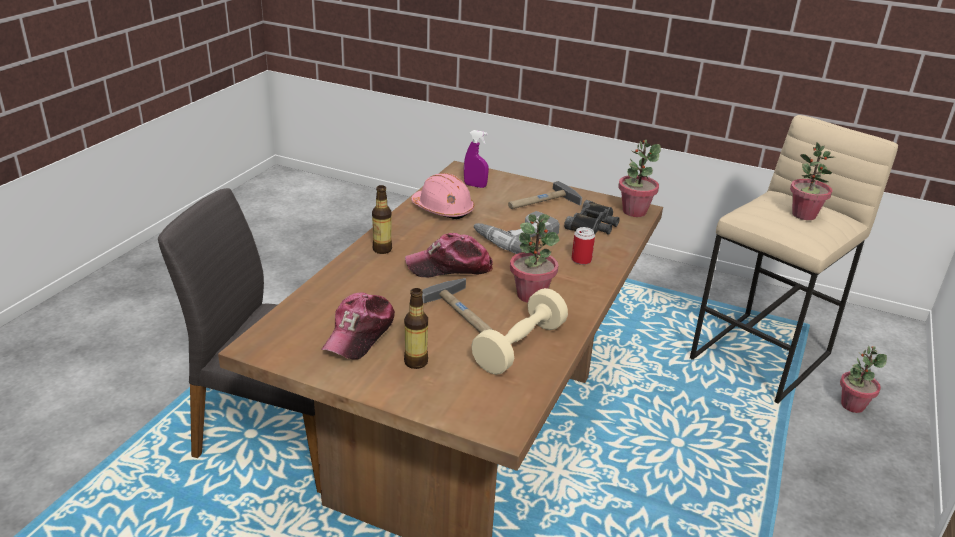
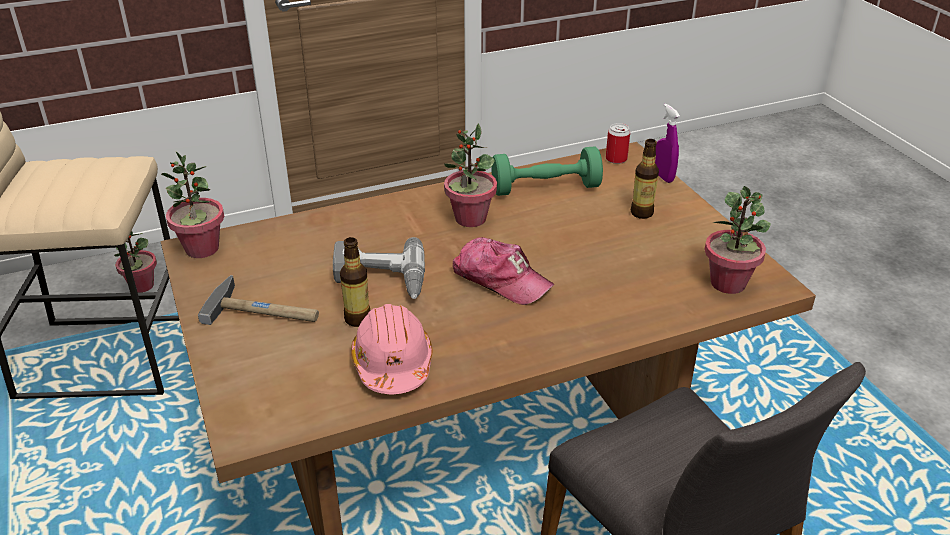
camera: 135 degrees left, 5 degrees up
cap [321,292,395,360] -> none
bottle [372,185,392,254] -> bottle moved to [340,237,370,327]
hammer [422,278,493,333] -> none
purple spray bottle [464,130,489,188] -> purple spray bottle moved to [655,104,680,183]
beige dumbbell [471,288,568,375] -> green dumbbell [491,146,603,196]
black binoculars [564,200,619,235] -> none
can [571,227,595,265] -> can moved to [606,123,630,164]
potted plant [790,142,834,220] -> potted plant moved to [704,186,771,294]

